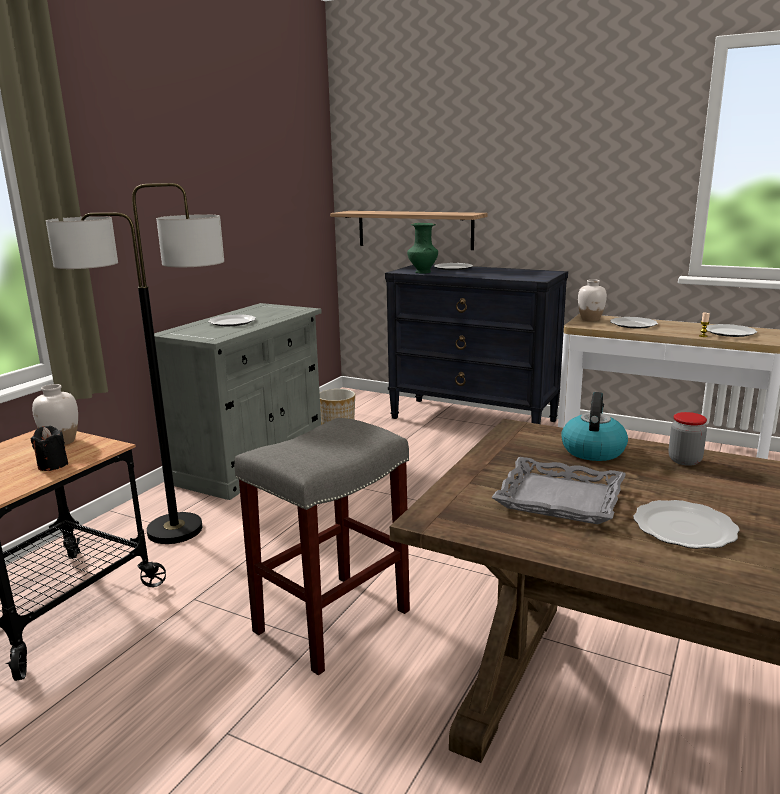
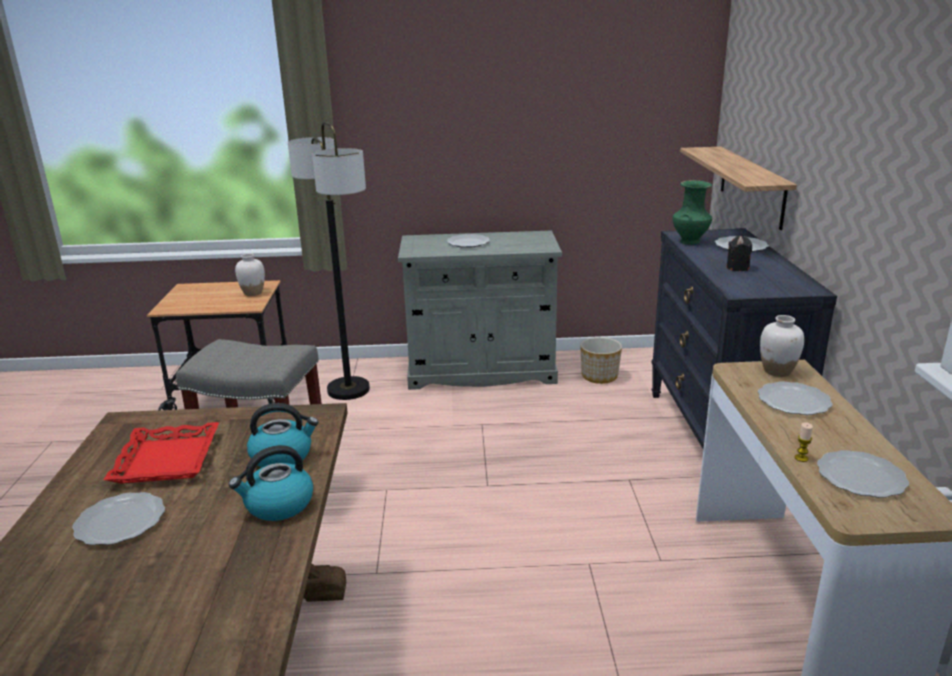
camera: 60 degrees right, 5 degrees up
black candle [31,426,68,471] -> black candle moved to [726,236,752,271]
grey tray [492,457,626,524] -> red tray [104,422,219,484]
jar [669,412,707,466] -> kettle [229,445,313,521]

